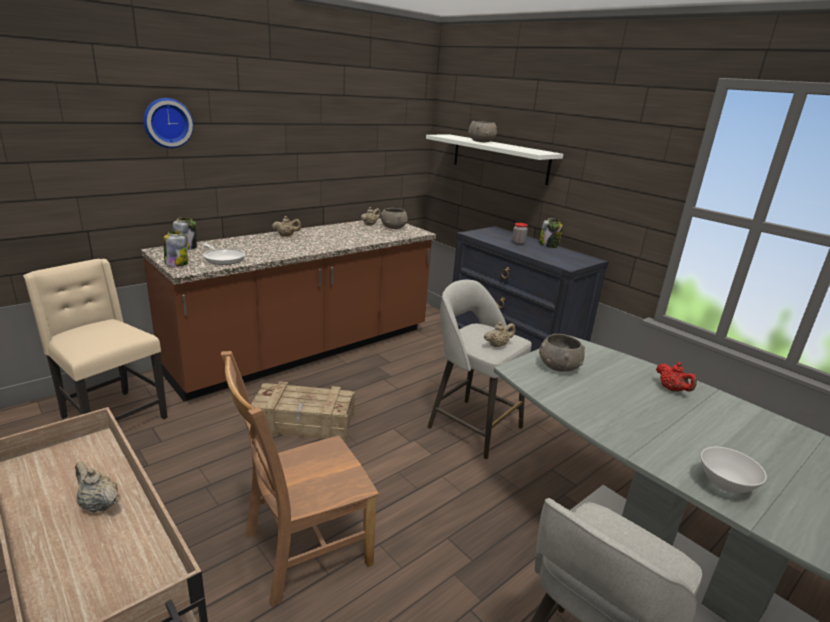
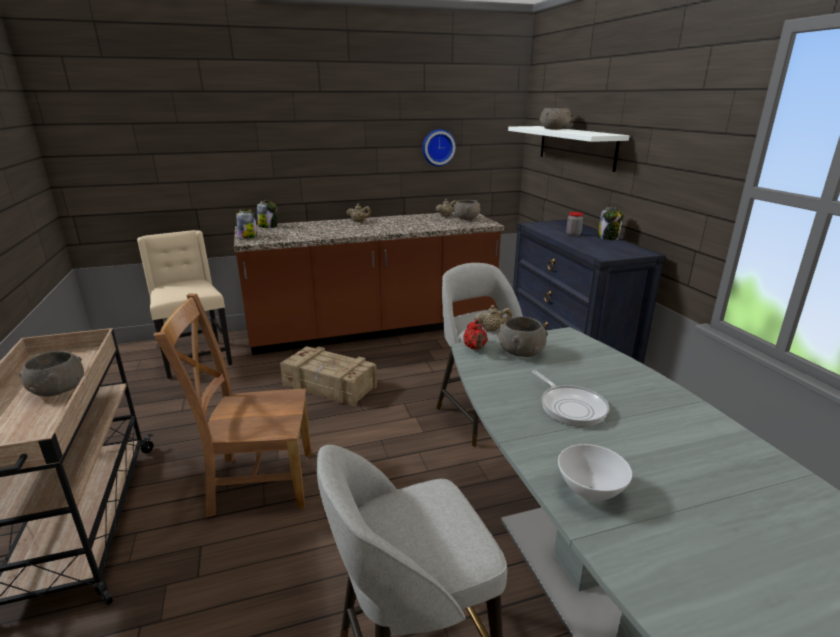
camera: 25 degrees right, 0 degrees up
beige teapot [75,462,119,513] -> grey bowl [18,351,84,397]
wall clock [143,98,193,148] -> wall clock moved to [422,129,456,166]
frying pan [202,243,245,265] -> frying pan moved to [532,370,609,426]
red teapot [656,362,697,392] -> red teapot moved to [463,319,488,350]

